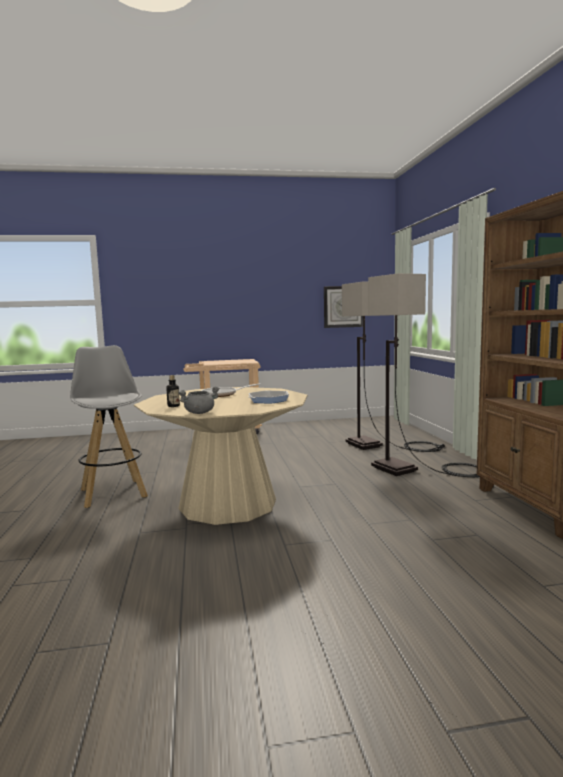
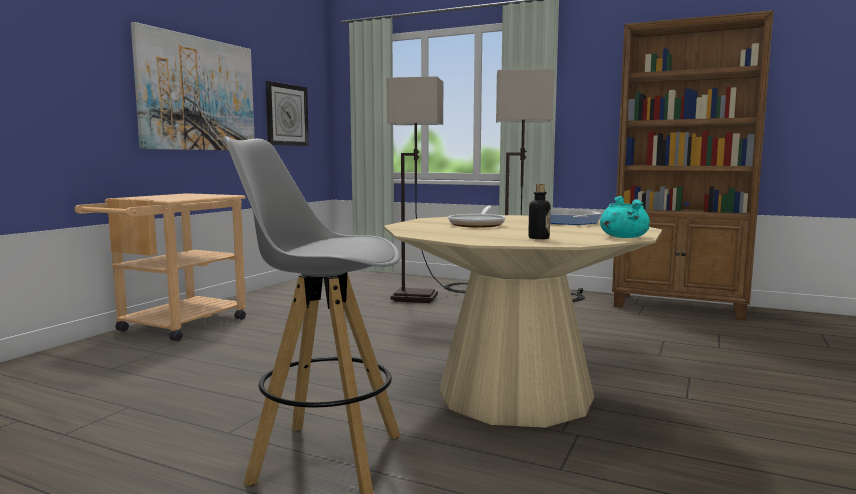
camera: 55 degrees left, 0 degrees up
grey cooking pot [178,386,220,414] -> turquoise cooking pot [600,196,650,238]
none -> picture [131,22,255,151]

